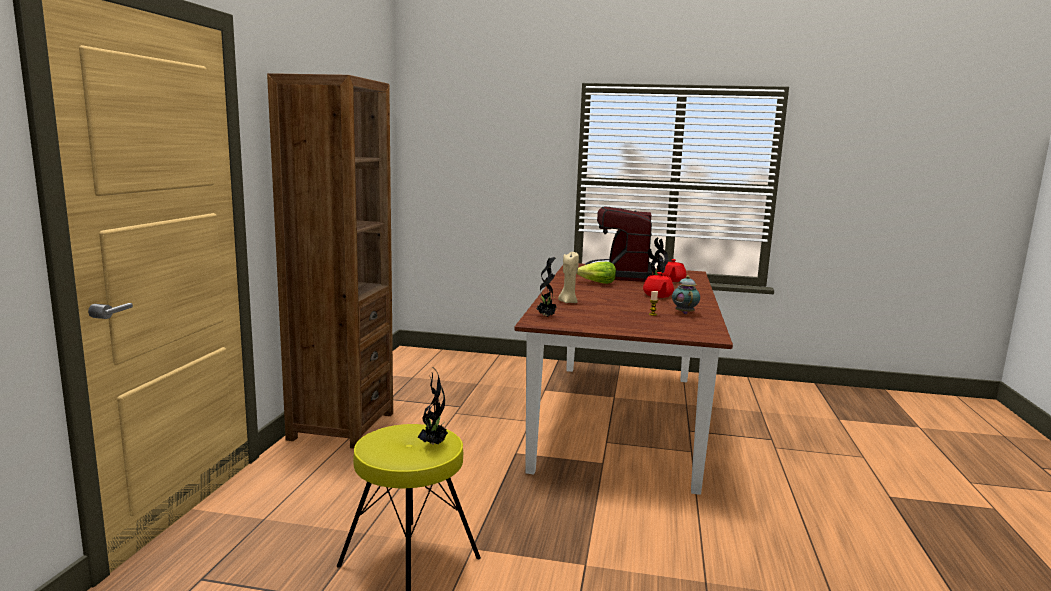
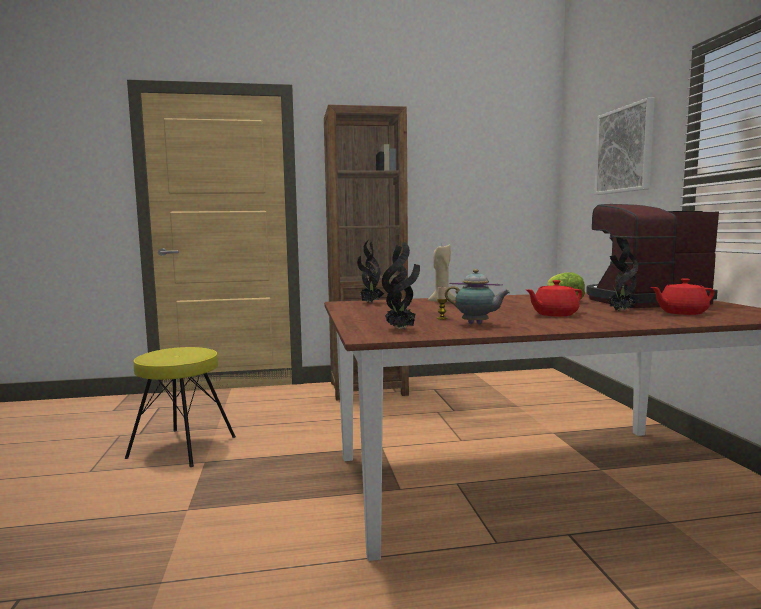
camera: 70 degrees right, 5 degrees down
potted plant [418,367,448,445] -> potted plant moved to [382,242,420,330]
teapot [672,275,700,314] -> teapot turned 45 degrees clockwise [445,269,511,325]
none -> picture [594,97,655,195]

